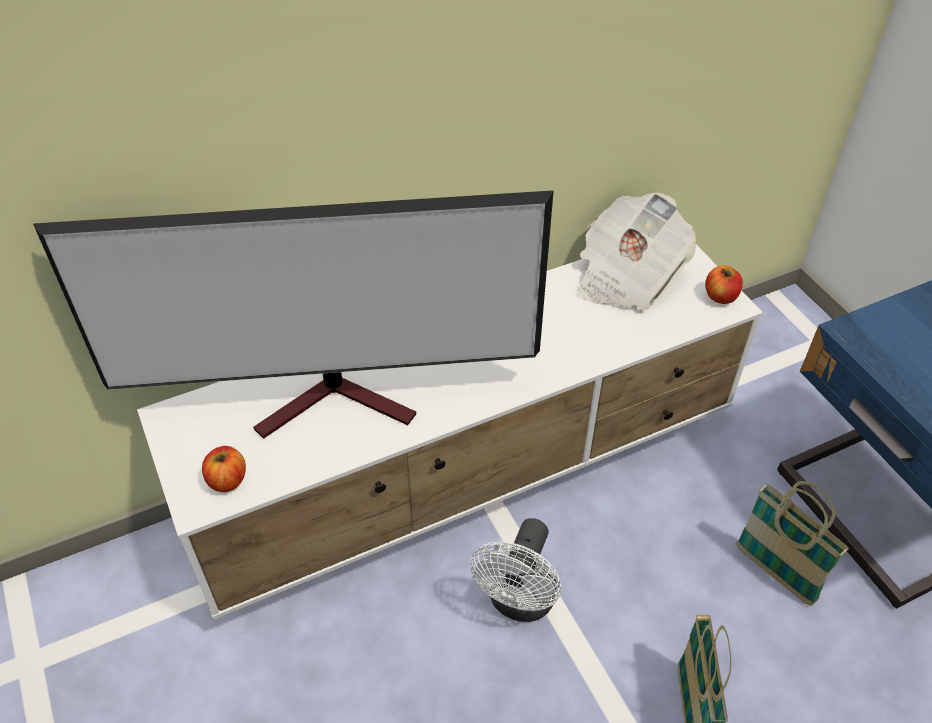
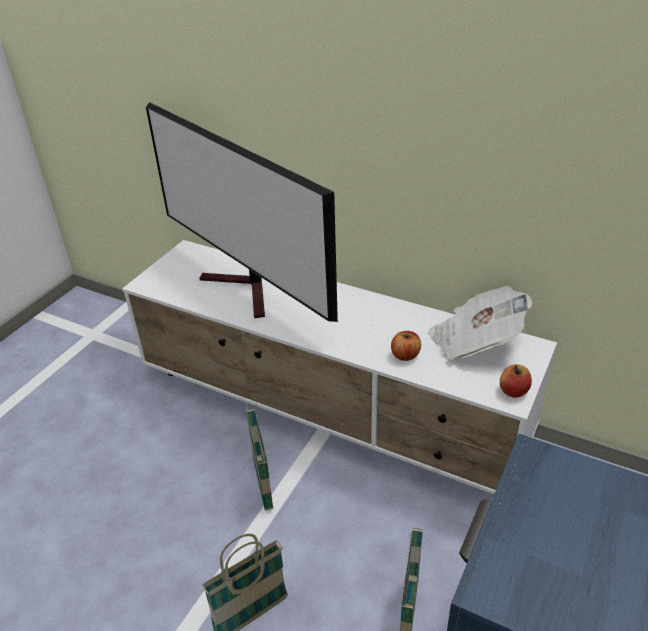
camera: 55 degrees right, 10 degrees down
apple [202,446,246,492] -> apple moved to [391,331,421,361]
white fan [470,518,561,622] -> basket [246,405,273,511]

